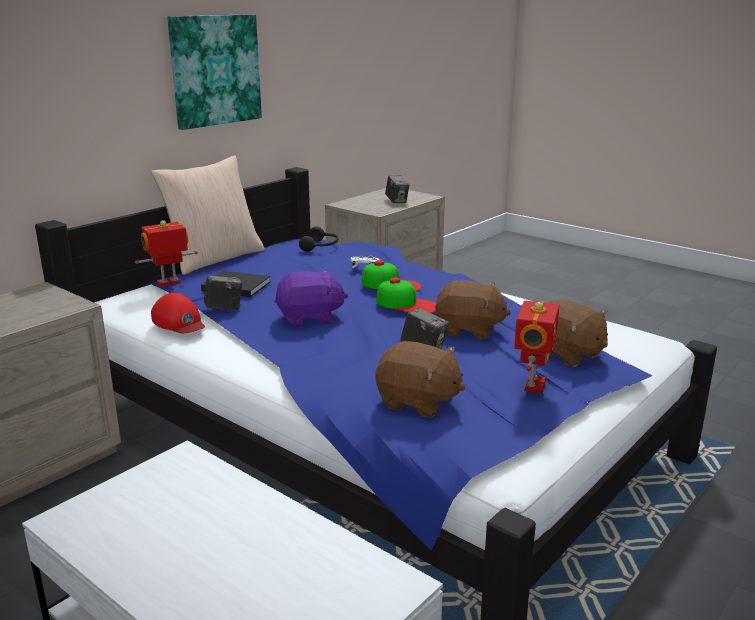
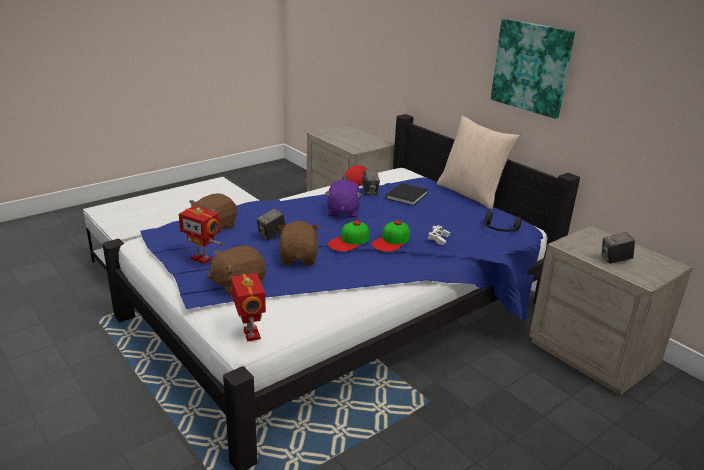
camera: 100 degrees right, 5 degrees up
toy robot [135,220,198,287] -> toy robot moved to [231,273,266,342]
brown plush toy [435,280,511,339] -> brown plush toy turned 150 degrees clockwise [278,221,320,265]

